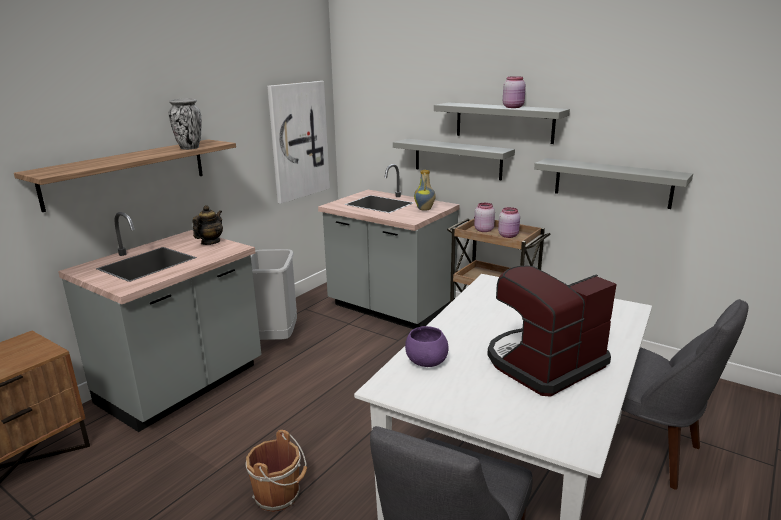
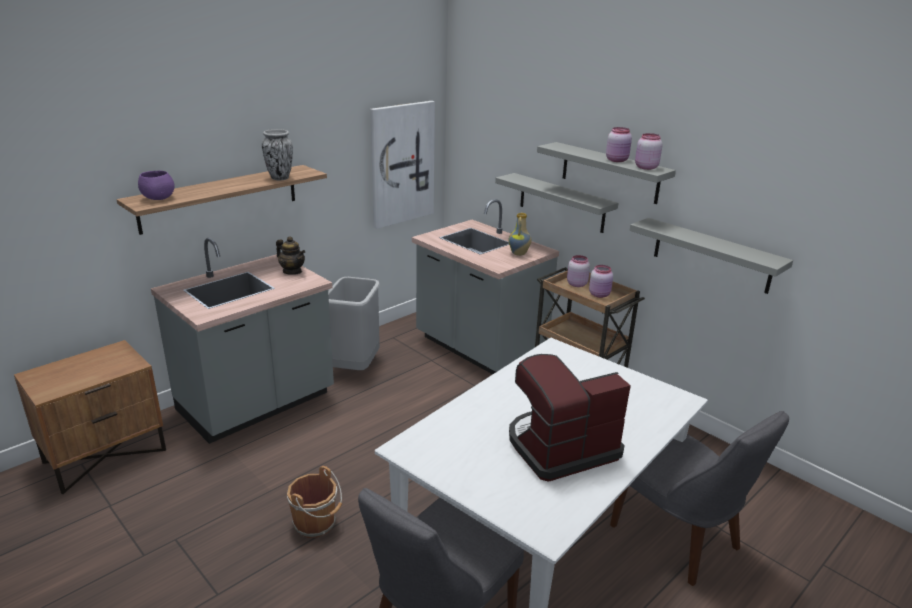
camera: 10 degrees right, 5 degrees up
teapot [193,205,223,245] -> teapot turned 90 degrees clockwise [276,236,305,275]
purple bowl [405,326,449,367] -> purple bowl moved to [138,170,175,200]
none -> pink jar [635,133,662,170]

